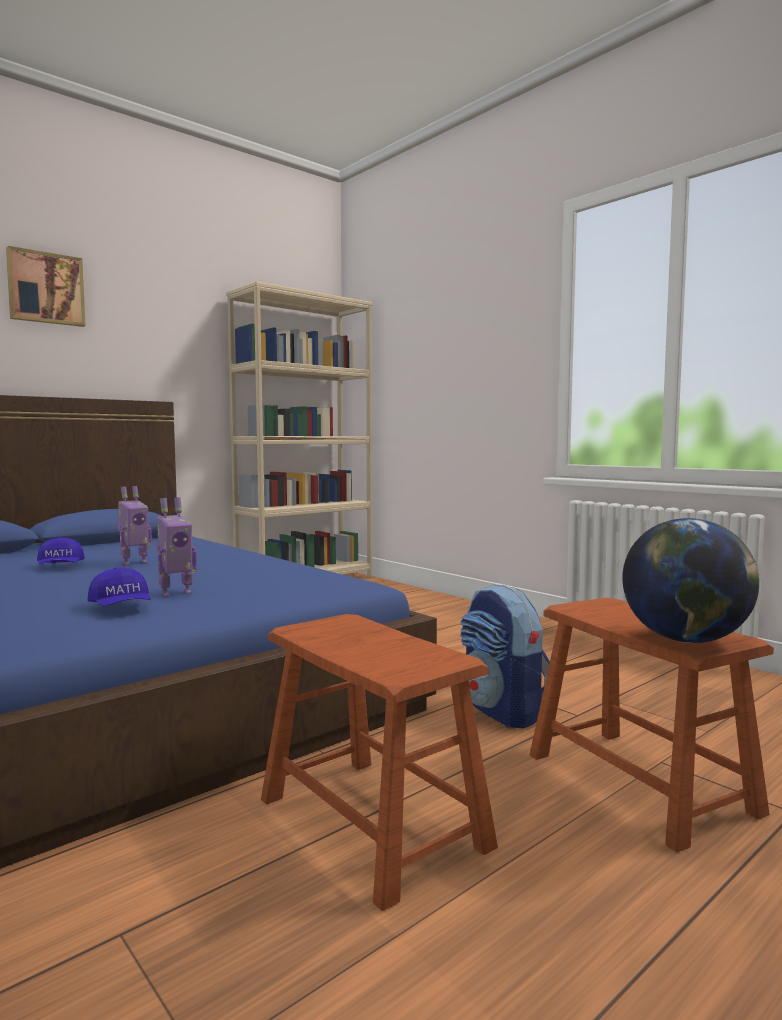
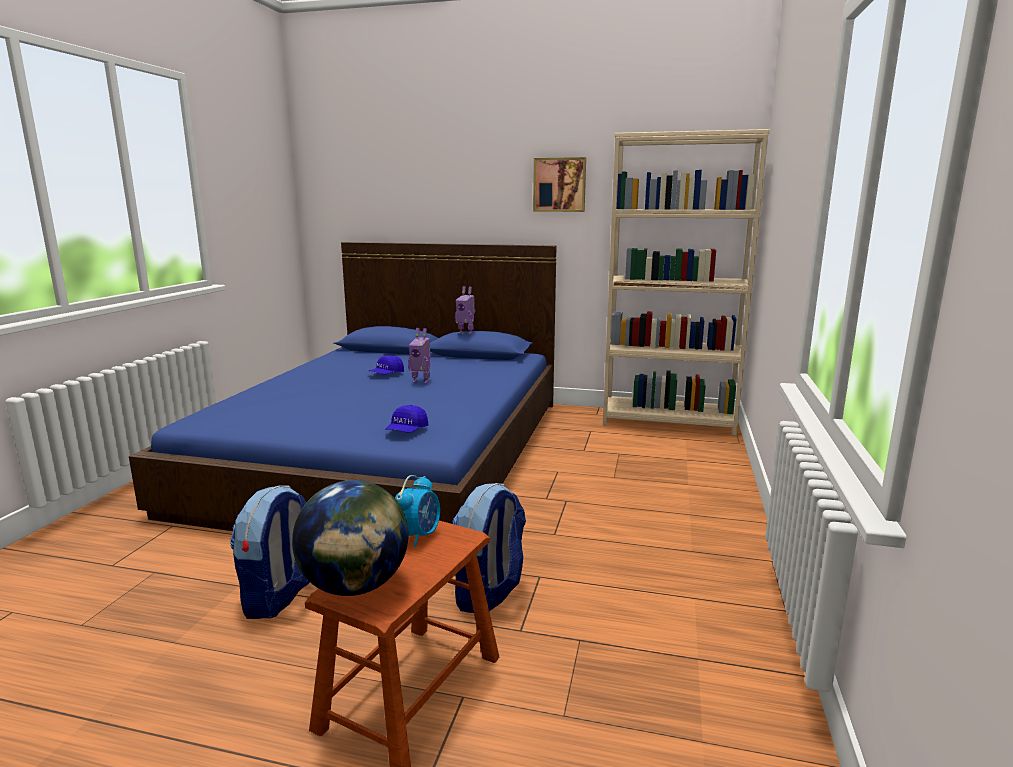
camera: 55 degrees right, 10 degrees up
picture [6,246,86,327] -> picture moved to [533,157,586,212]
blue cap [87,568,151,606] -> blue cap moved to [386,405,429,433]
toy robot [157,497,197,597] -> toy robot moved to [455,286,475,334]
brown stool [261,614,498,911] -> backpack [230,485,310,619]
none -> alarm clock [395,475,440,547]

